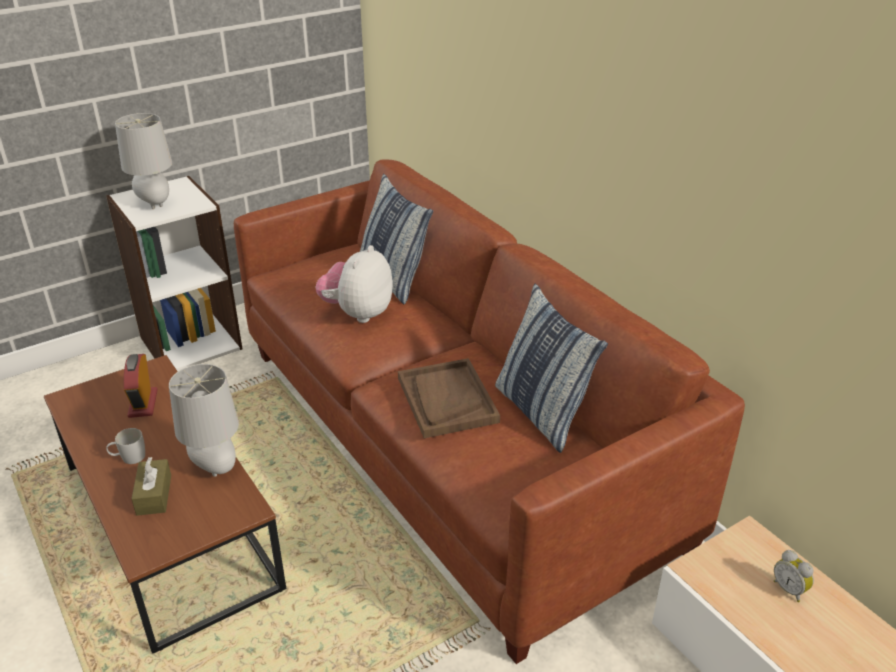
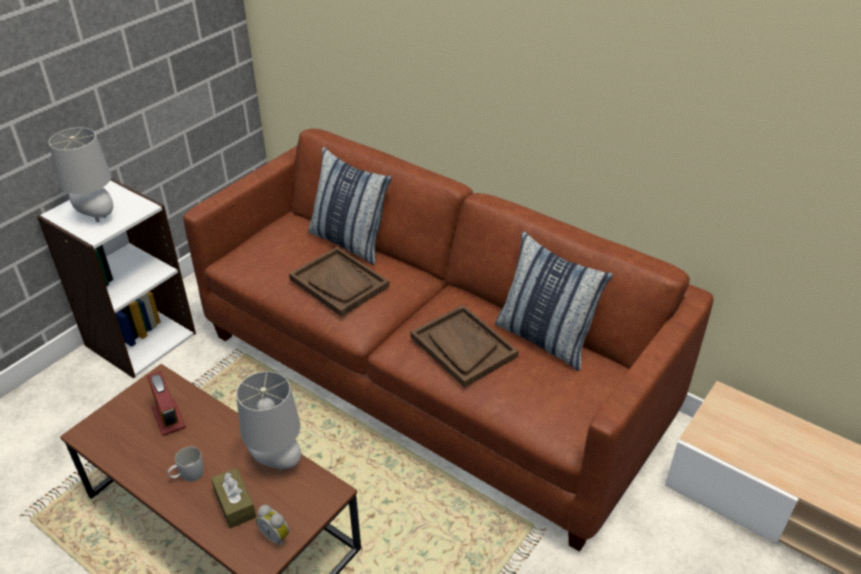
camera: 20 degrees left, 5 degrees up
plush toy [316,245,393,323] -> brown tray [289,247,389,317]
alarm clock [774,550,814,602] -> alarm clock moved to [256,505,289,548]

